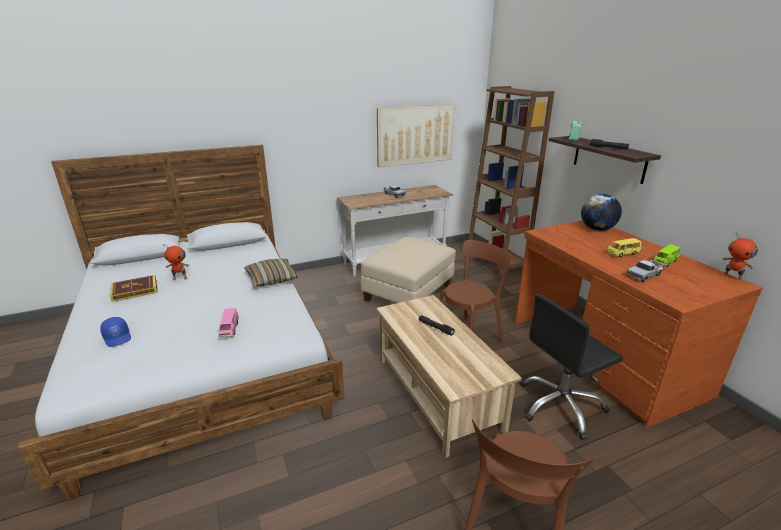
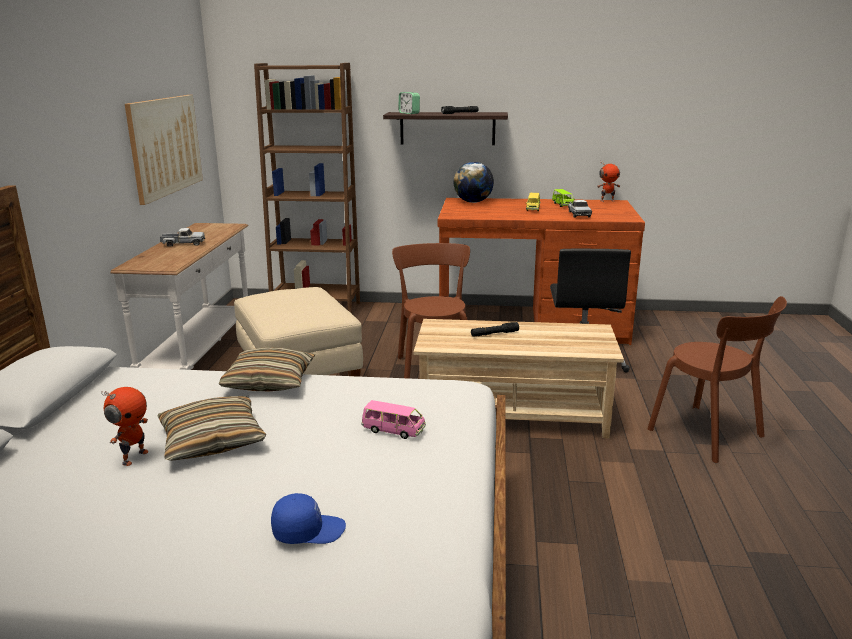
camera: 60 degrees left, 5 degrees down
book [110,275,158,302] -> none
none -> pillow [158,396,267,461]

